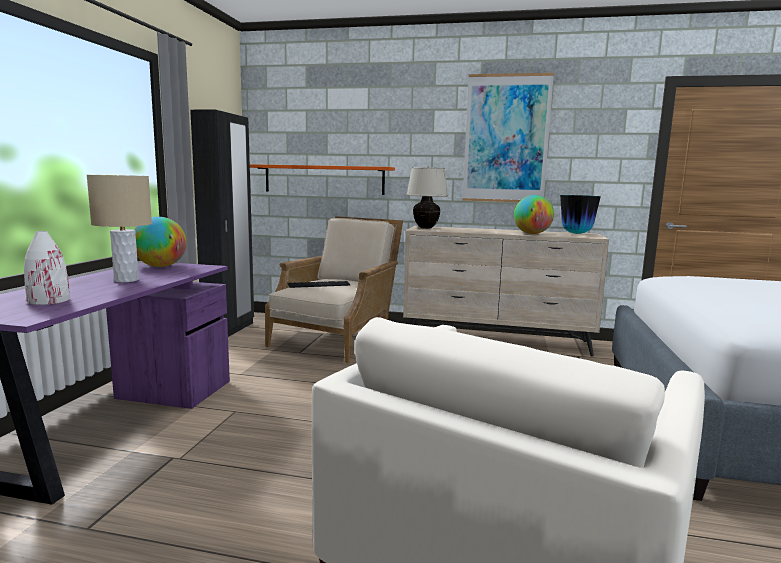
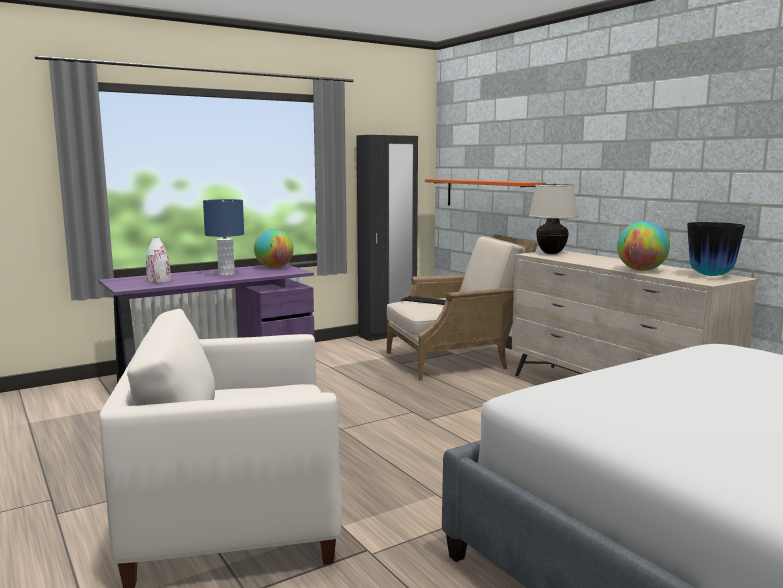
camera: 45 degrees right, 0 degrees up
beige table lamp [87,175,152,282] -> blue table lamp [203,199,244,276]
picture [462,73,554,202] -> none

